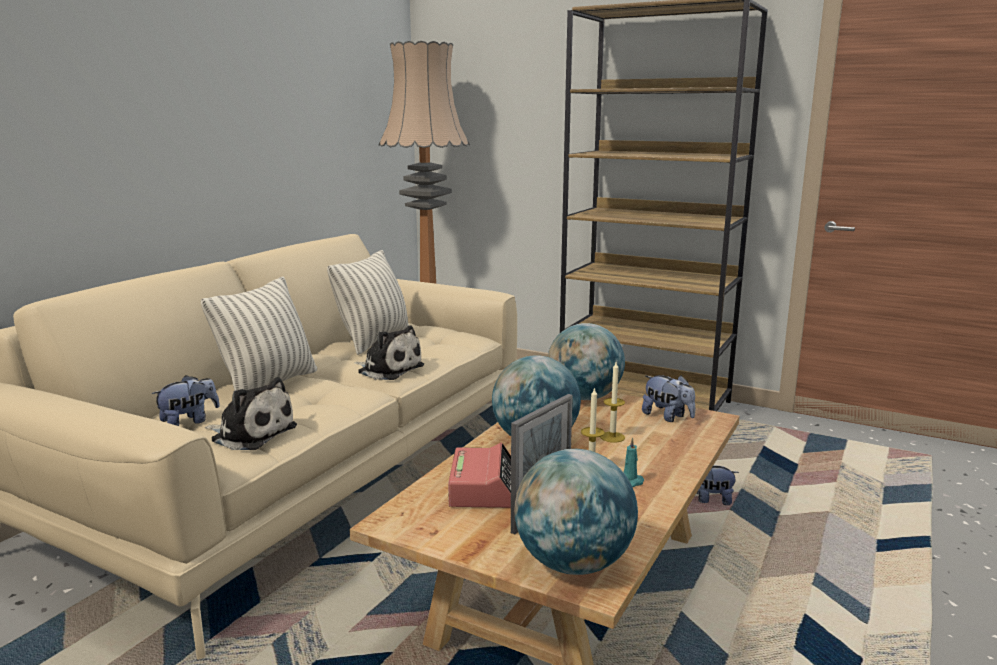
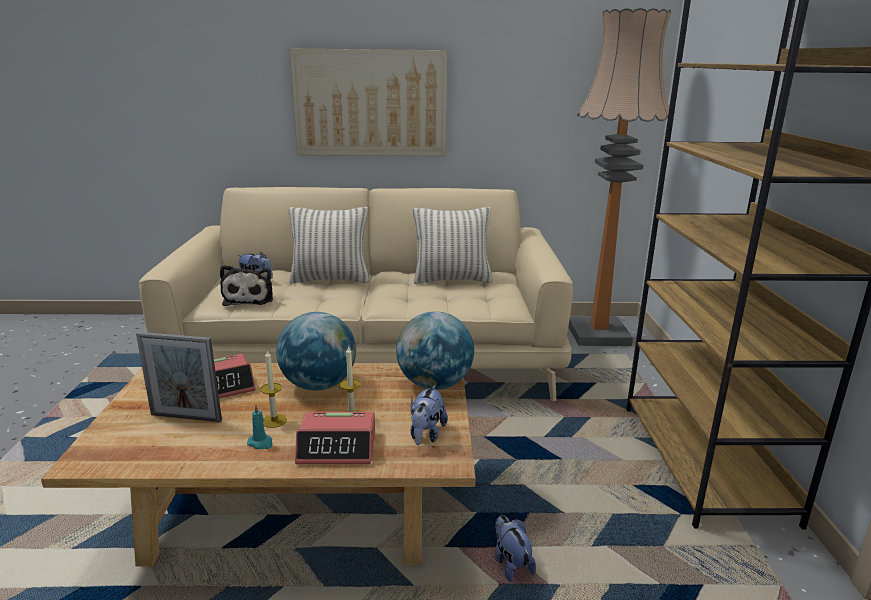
camera: 60 degrees right, 5 degrees up
plush toy [354,325,424,380] -> none
globe [514,449,638,575] -> none
none -> picture [290,48,447,156]
none -> alarm clock [295,412,375,464]

